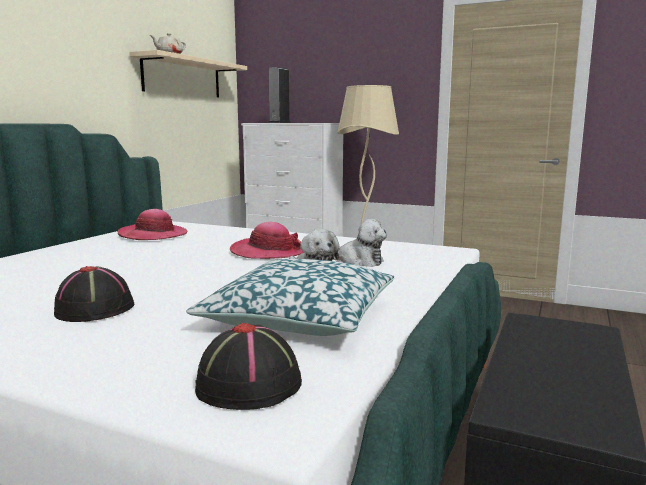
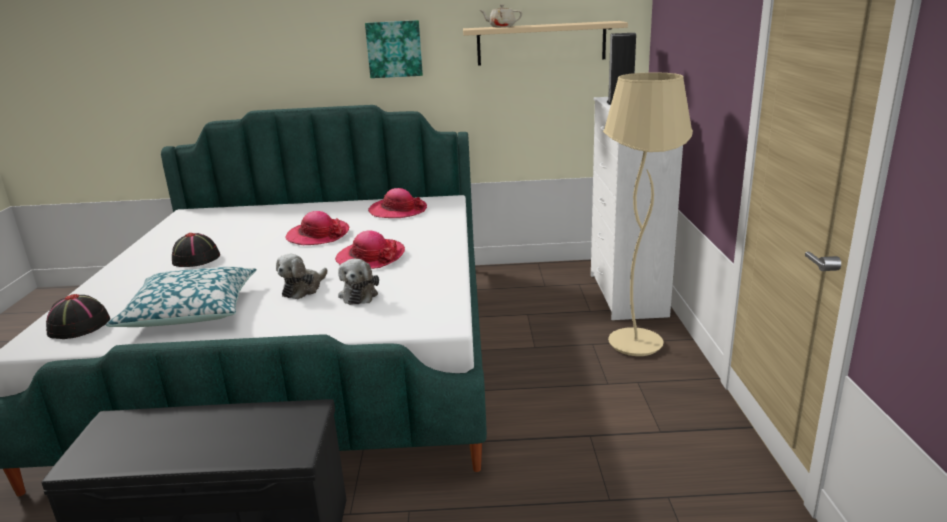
camera: 65 degrees right, 10 degrees up
none -> hat [285,211,349,245]
none -> picture [365,20,423,78]

